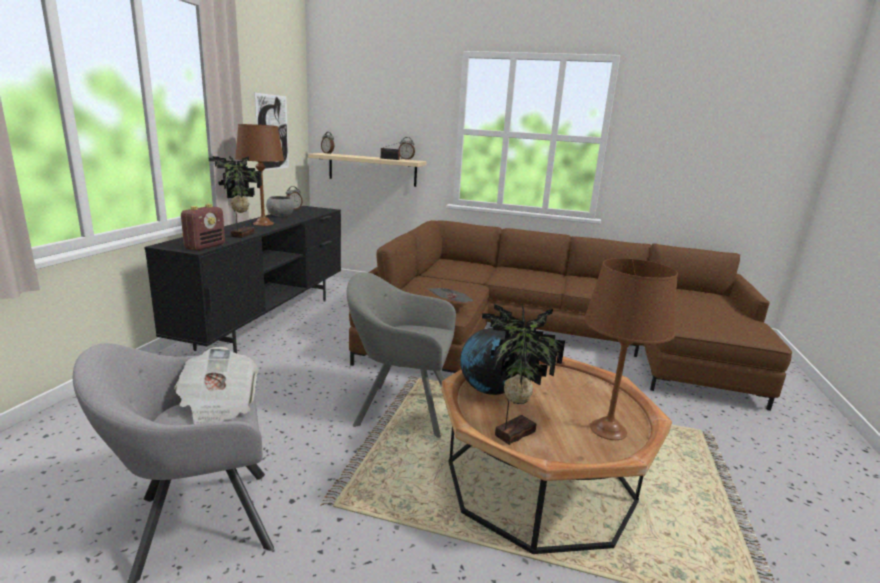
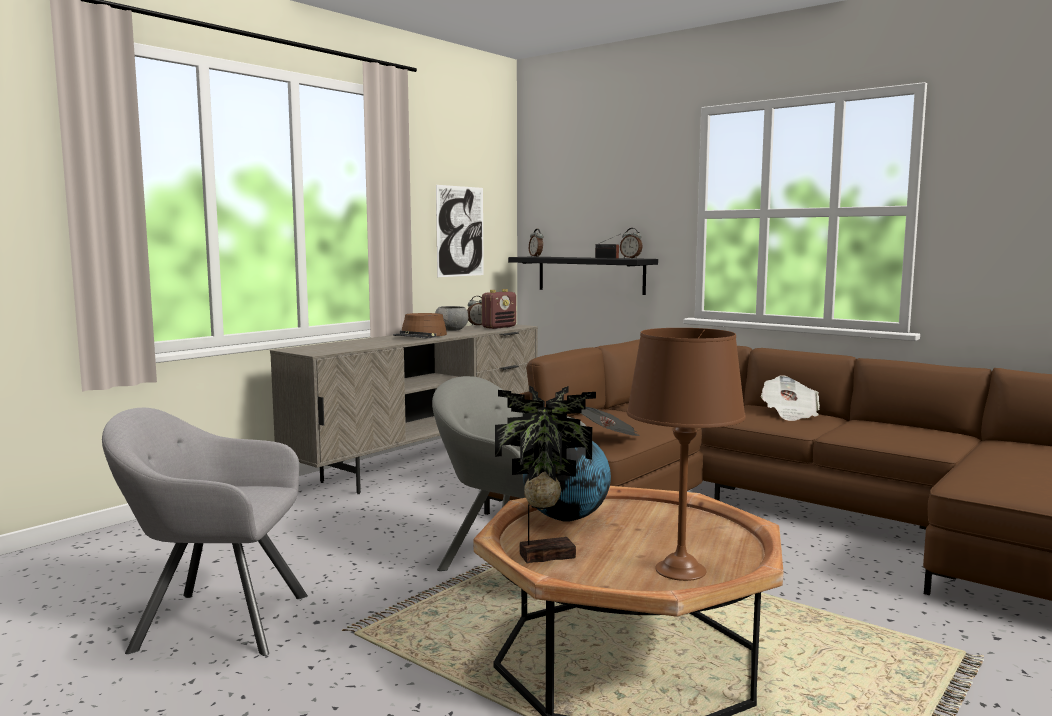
camera: 25 degrees right, 10 degrees down
black tv stand [144,206,341,353] -> beige tv stand [270,324,538,494]
newspaper [174,347,258,424] -> newspaper moved to [761,375,820,421]
radio [181,204,225,251] -> radio moved to [482,289,516,329]
potted plant [209,156,262,238] -> none
brown table lamp [235,124,284,226] -> brown hat [393,313,447,338]
beige shelf [308,153,427,187] -> black shelf [508,257,658,295]

